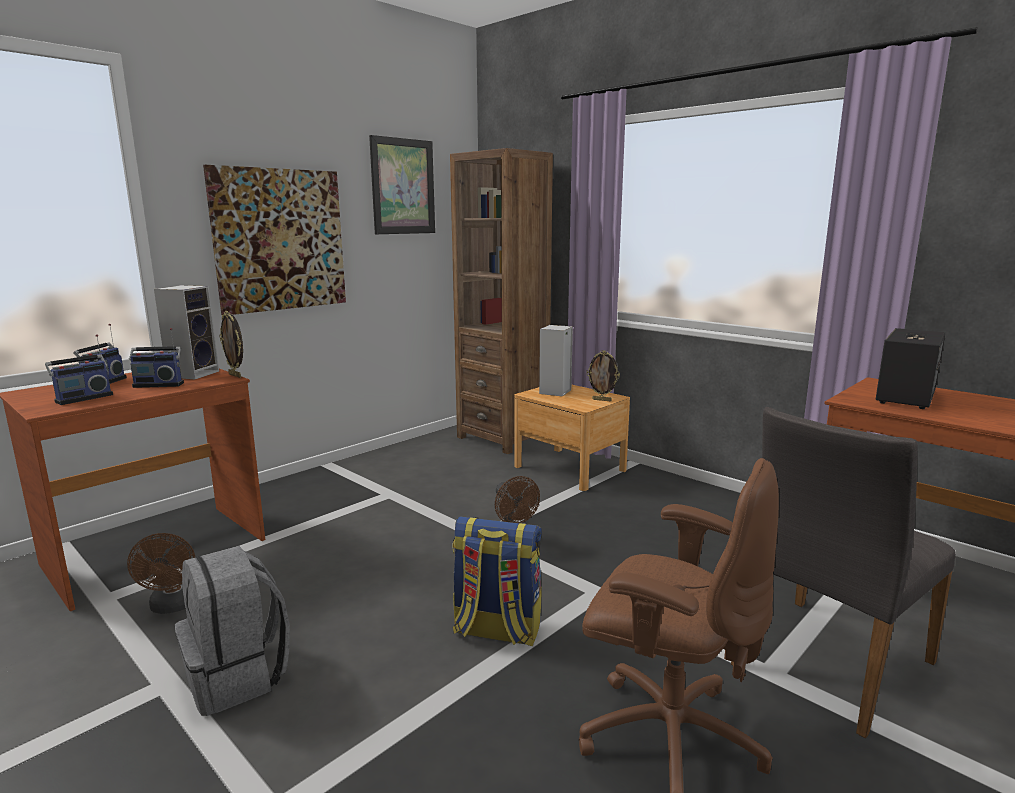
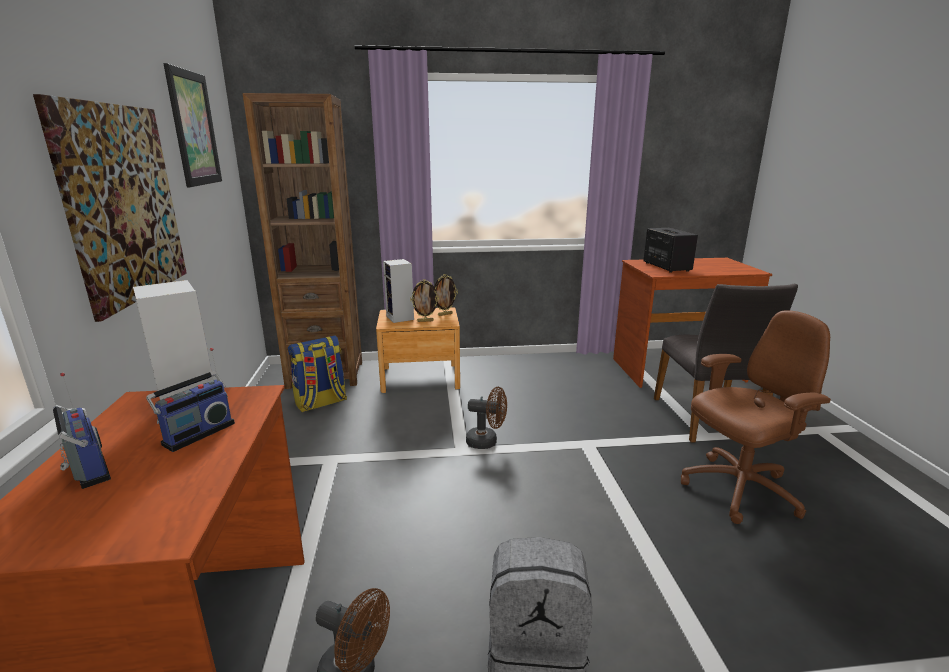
camera: 50 degrees left, 5 degrees up
radio [45,334,113,405] -> none
picture frame [220,311,243,378] -> picture frame moved to [410,279,439,322]
backpack [452,517,542,646] -> backpack moved to [288,335,347,412]

